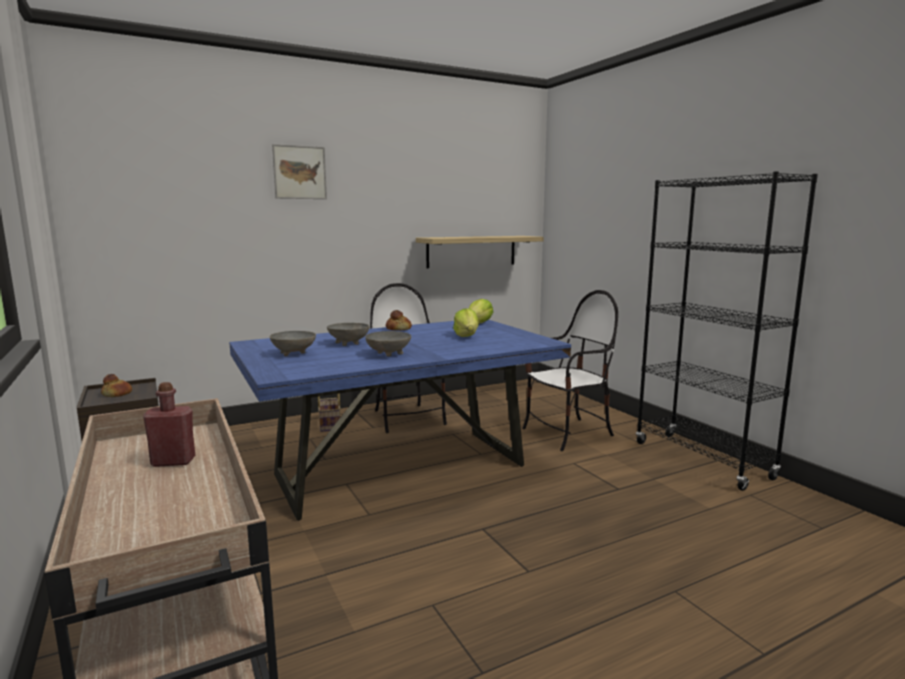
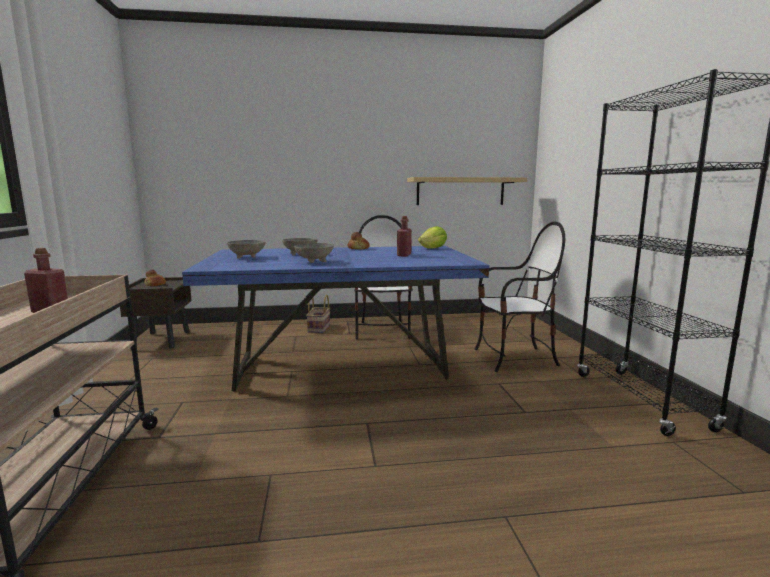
camera: 20 degrees right, 0 degrees up
picture [272,144,327,199] -> none
lettuce [453,308,479,337] -> red bottle [397,216,412,257]

